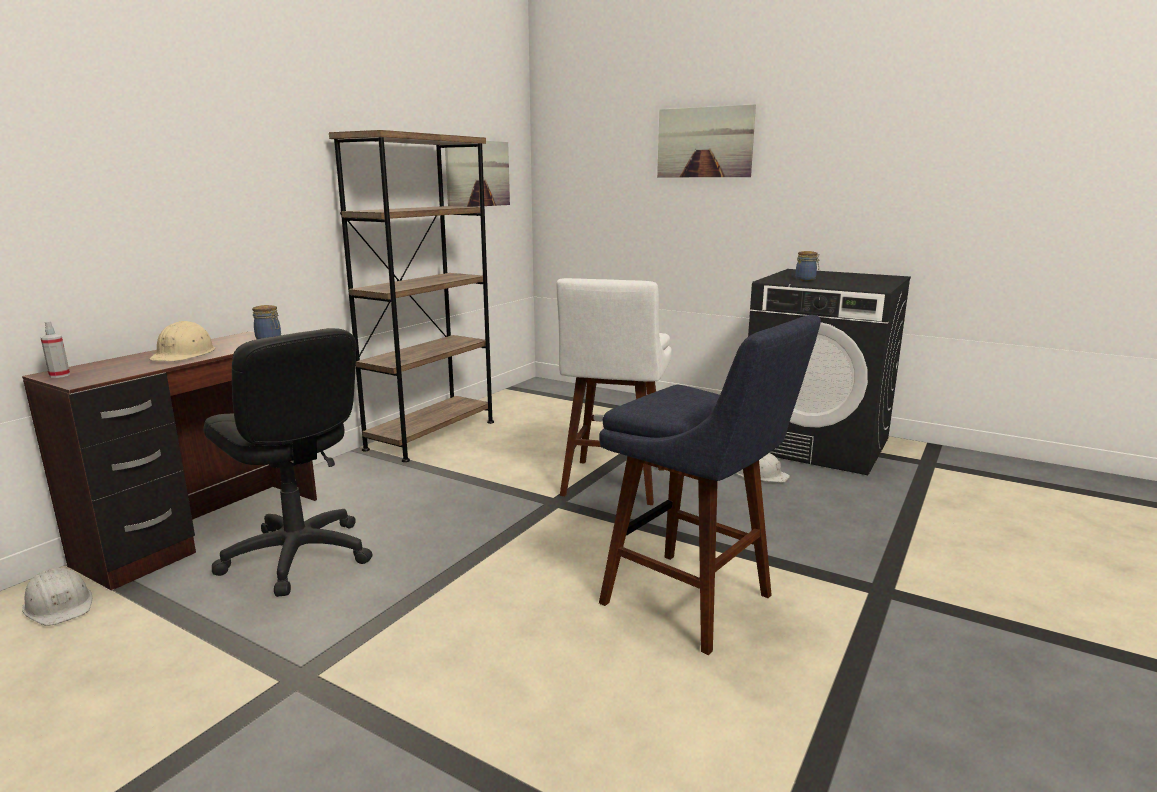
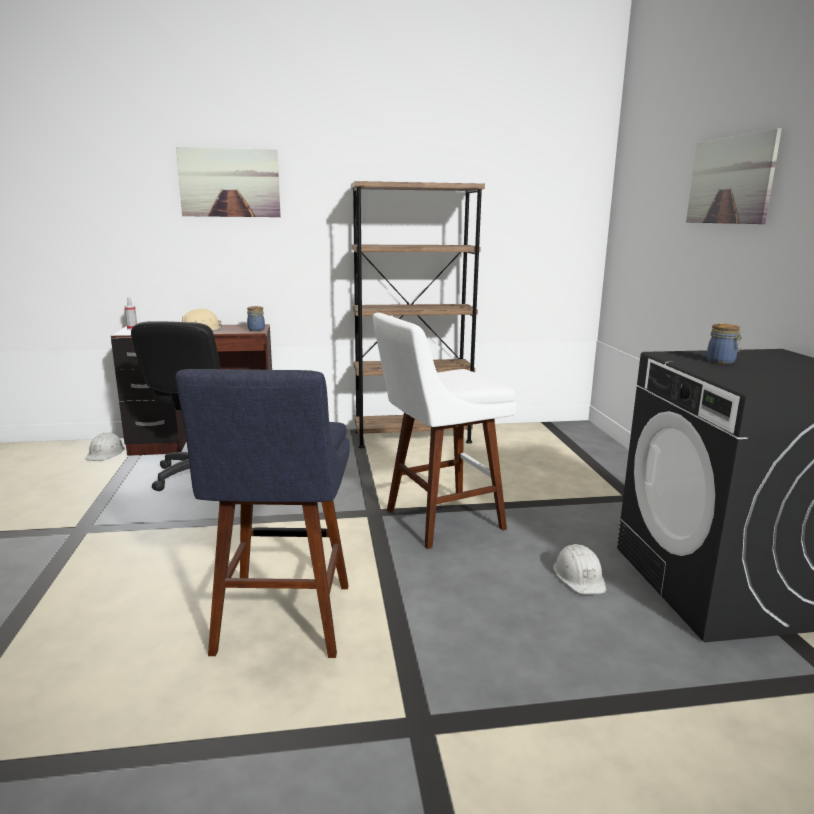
camera: 50 degrees right, 0 degrees up
picture [445,141,510,207] -> picture moved to [176,147,281,217]

